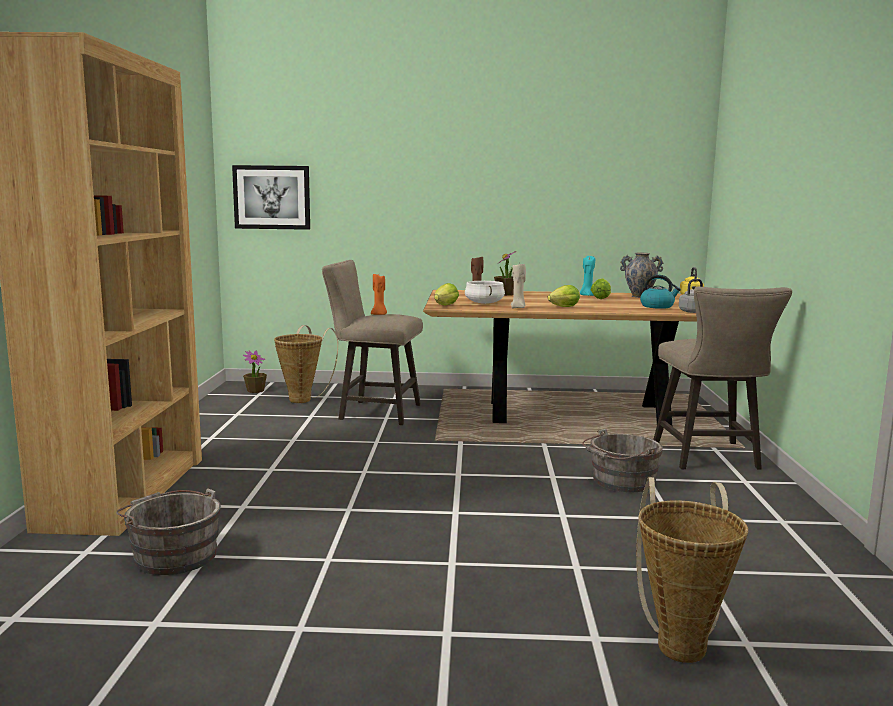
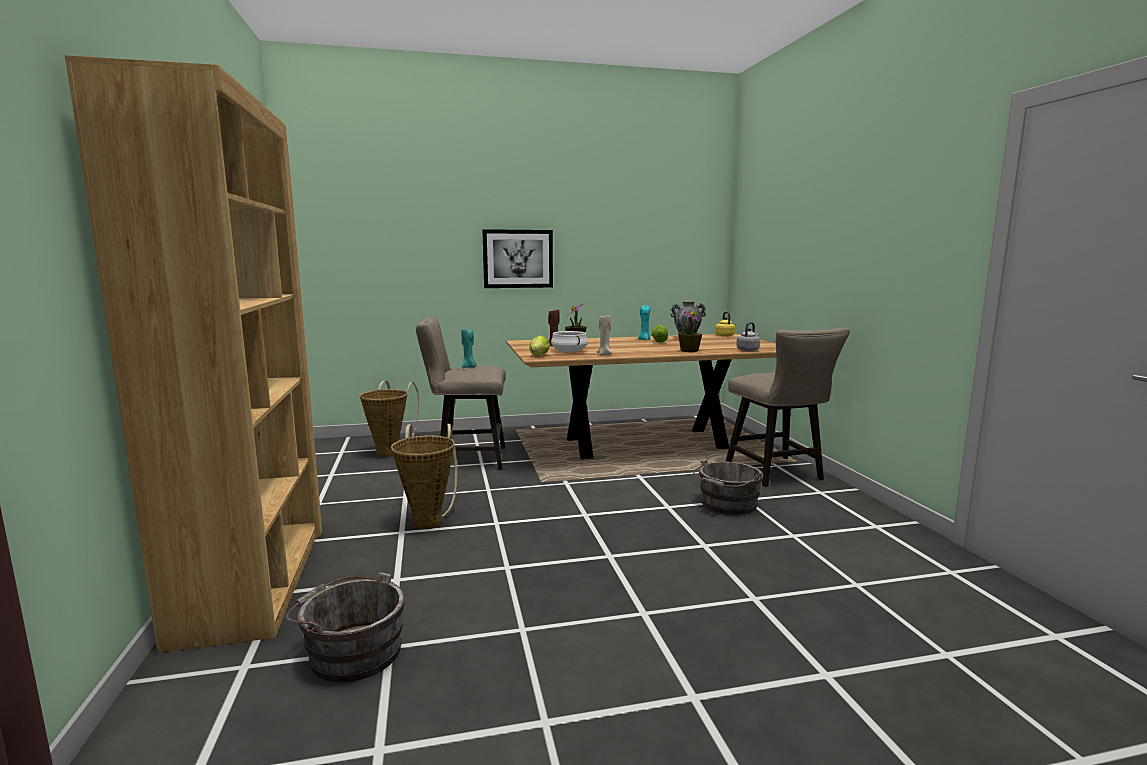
camera: 15 degrees left, 0 degrees up
picture [232,165,310,230] -> picture moved to [482,229,553,288]
potted plant [243,351,267,393] -> potted plant moved to [678,308,702,352]
orange candle [371,274,387,315] -> turquoise candle [461,329,477,368]
lettuce [548,285,580,307] -> none
basket [636,477,748,663] -> basket moved to [391,424,457,529]
kettle [640,275,681,309] -> none

